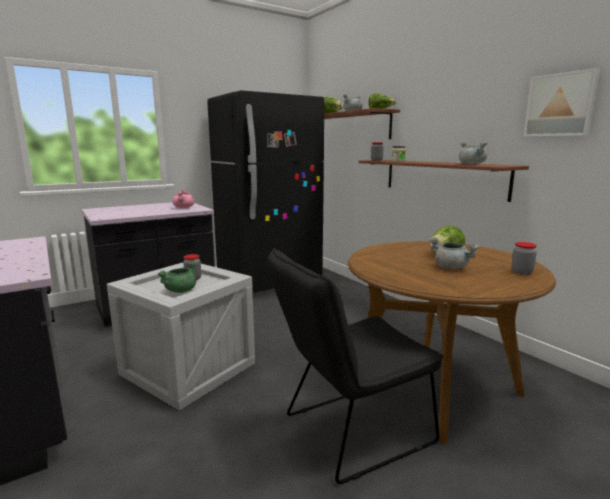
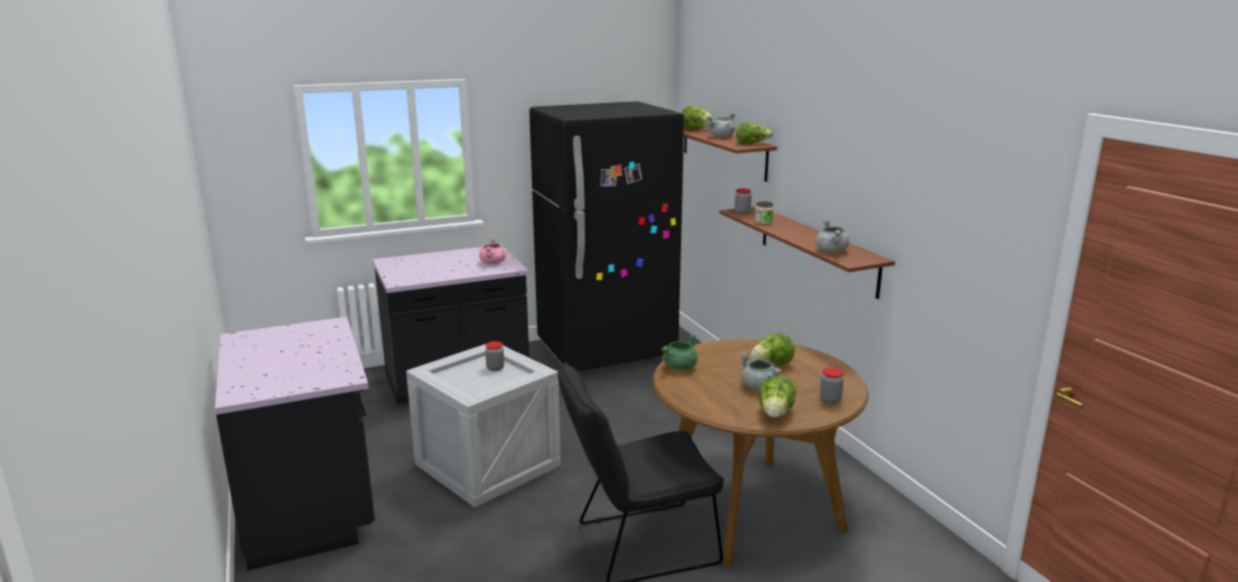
camera: 10 degrees right, 5 degrees up
green cooking pot [157,262,197,293] -> green cooking pot moved to [661,334,697,370]
picture [523,68,600,137] -> none
none -> lettuce [759,376,796,418]

